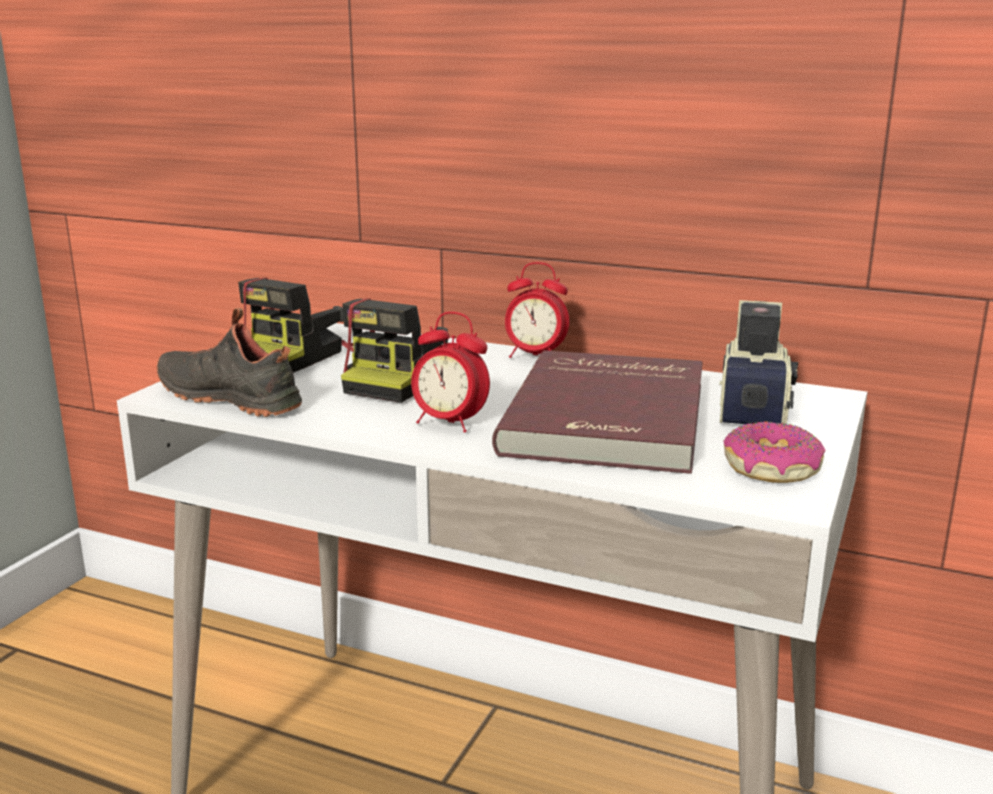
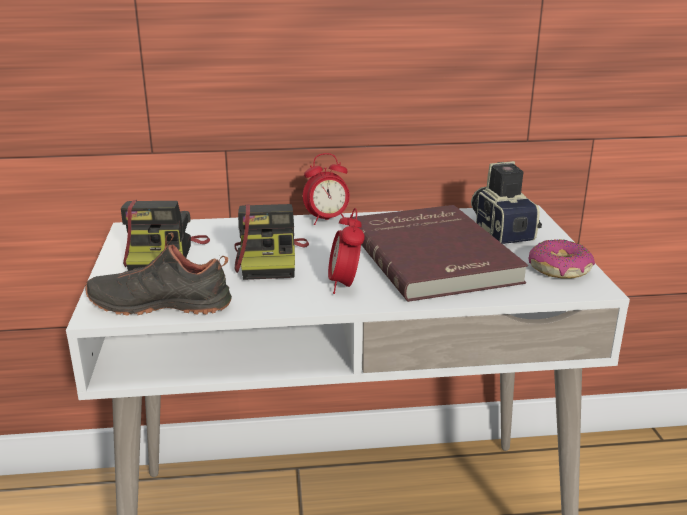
camera: 30 degrees left, 5 degrees up
alarm clock [411,312,490,433] -> alarm clock turned 90 degrees clockwise [328,208,365,294]

